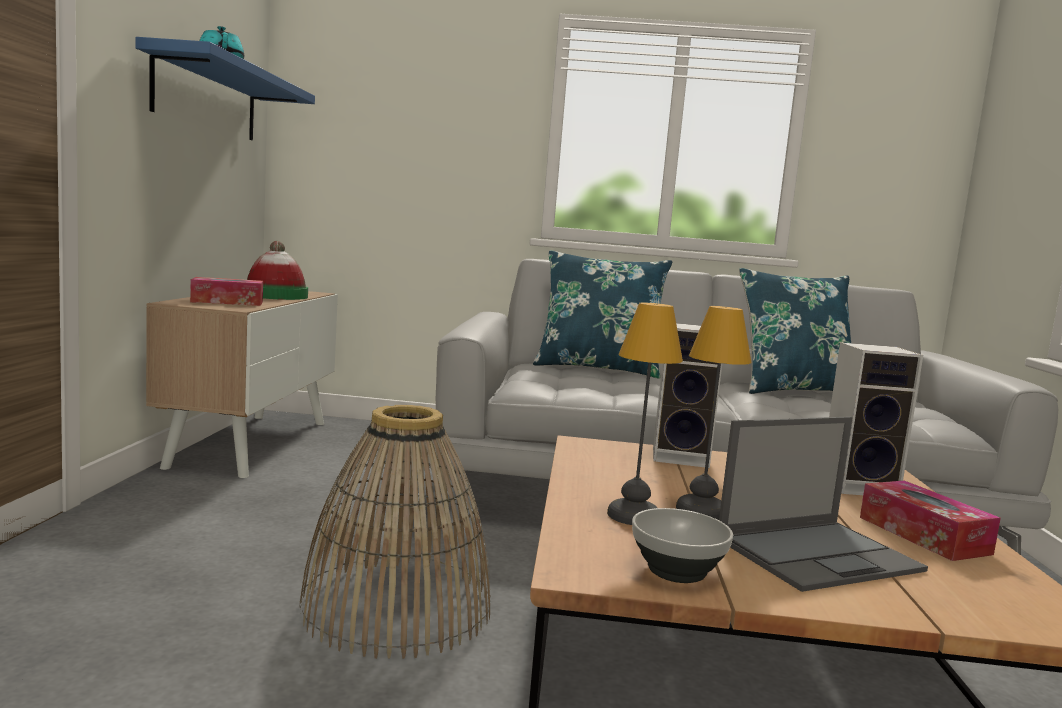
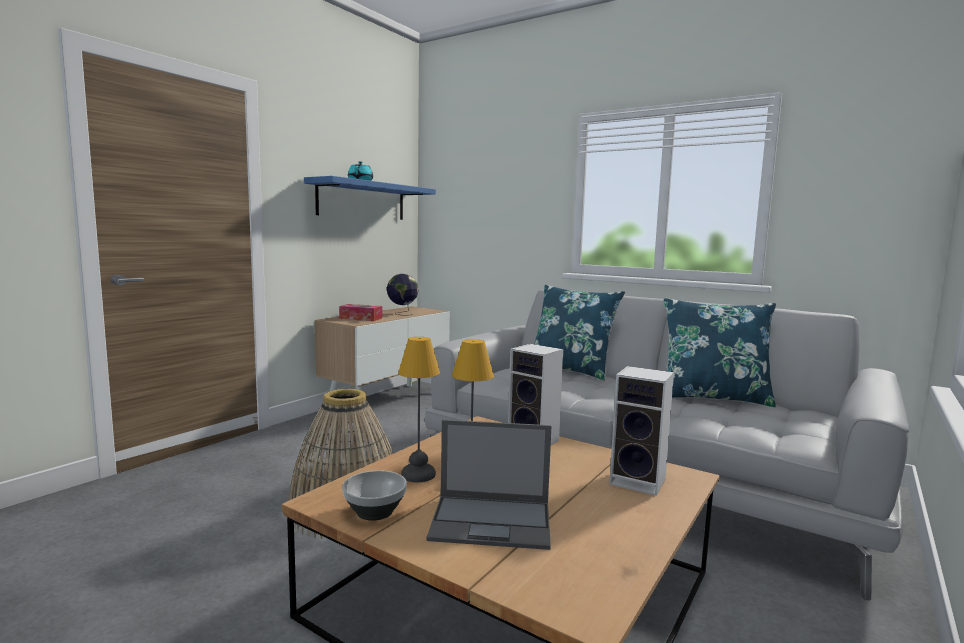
camera: 30 degrees right, 0 degrees up
hat [247,241,308,300] -> globe [387,274,418,315]
tissue box [860,480,1001,561] -> none

